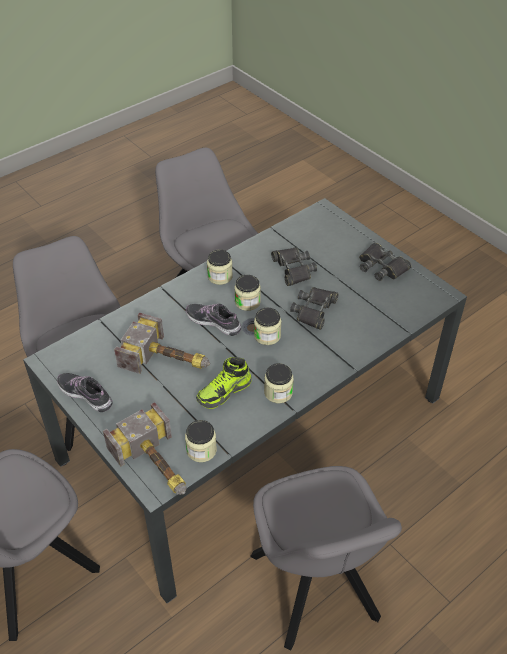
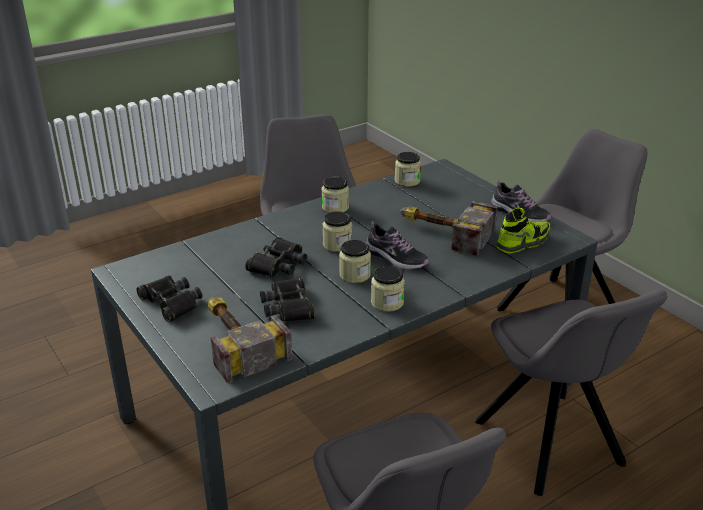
camera: 175 degrees left, 15 degrees down
hammer [103,402,186,495] -> hammer moved to [208,297,292,384]
shoe [196,357,252,409] -> shoe moved to [496,208,551,254]

